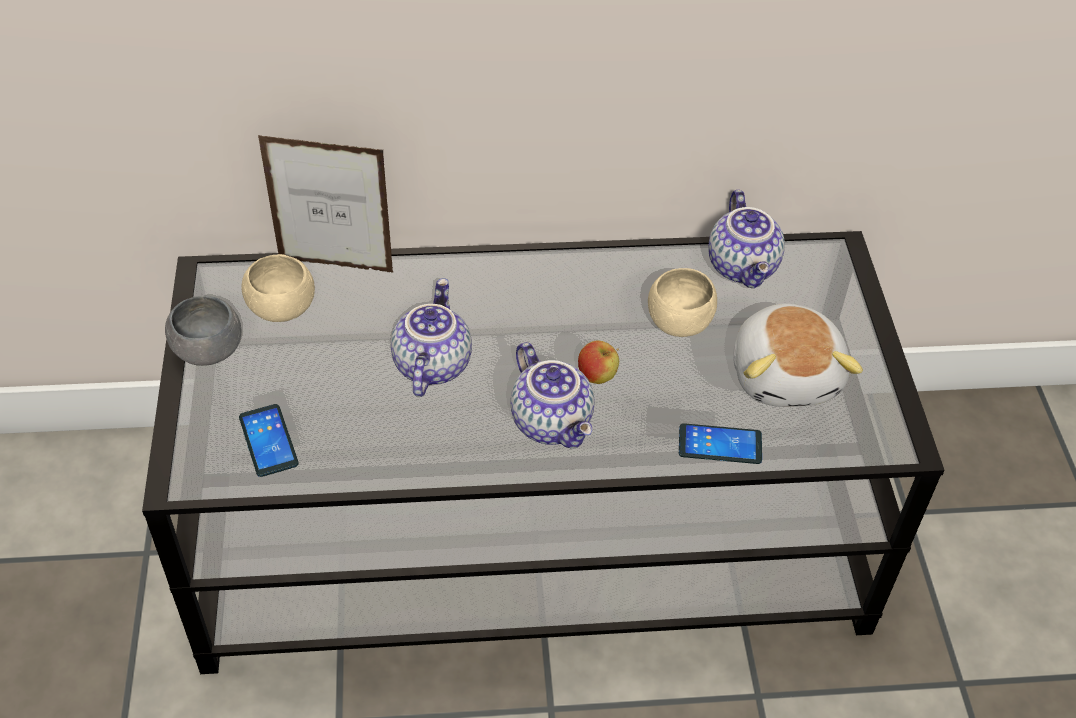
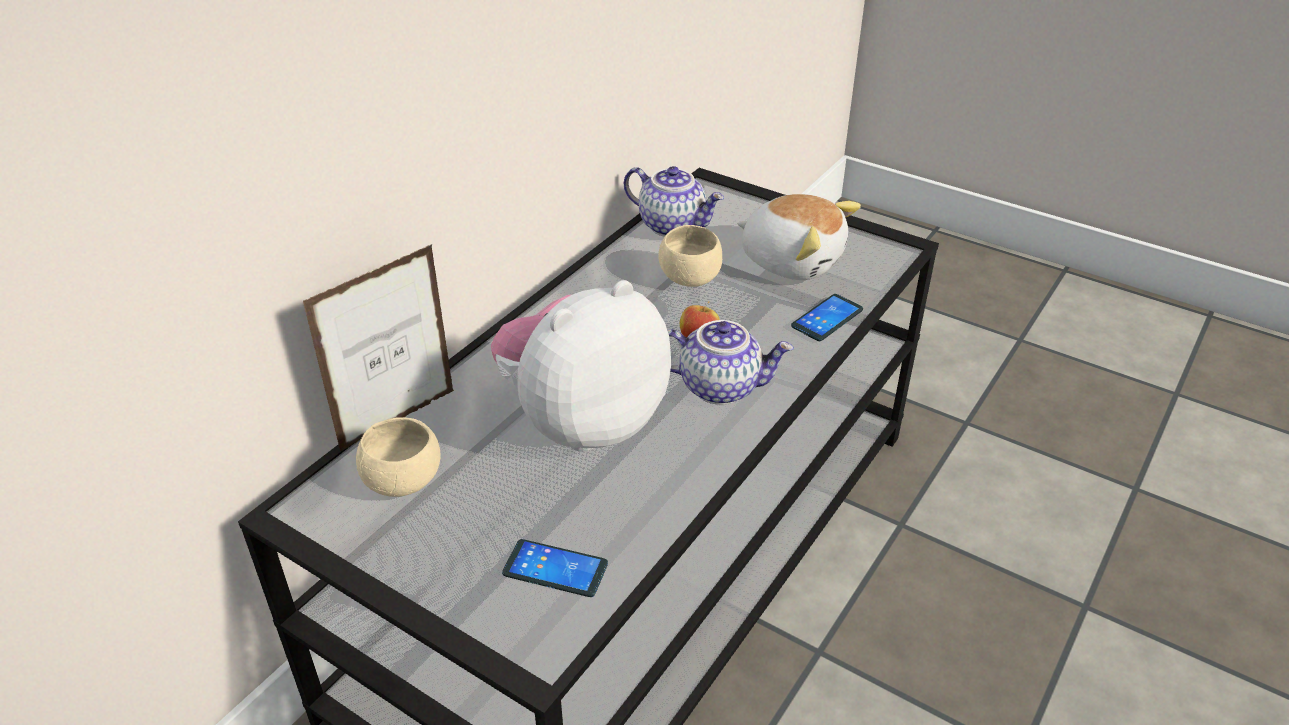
camera: 50 degrees left, 10 degrees down
grey bowl [165,295,242,366] -> none
teapot [391,278,472,397] -> plush toy [491,280,671,452]

